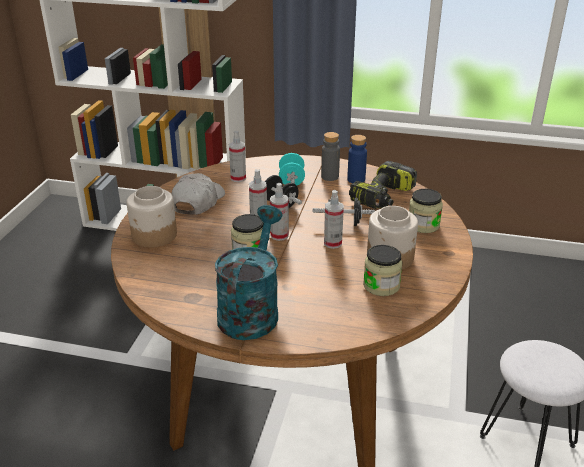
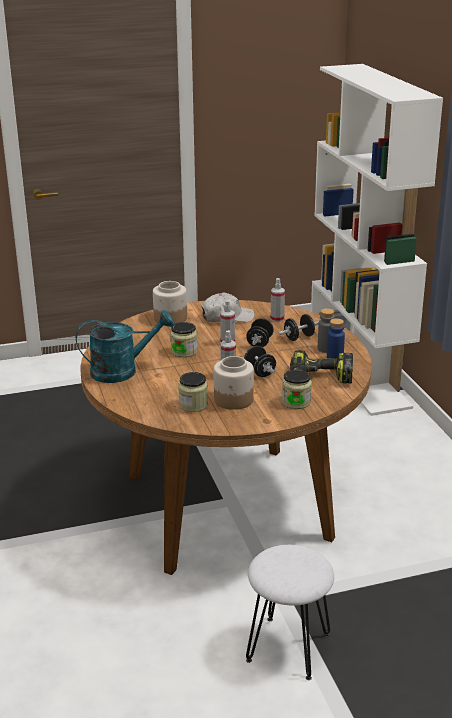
camera: 60 degrees right, 5 degrees down
spray bottle [270,183,289,241] -> none
turquoise dumbbell [279,153,305,185] -> black dumbbell [278,314,319,341]

